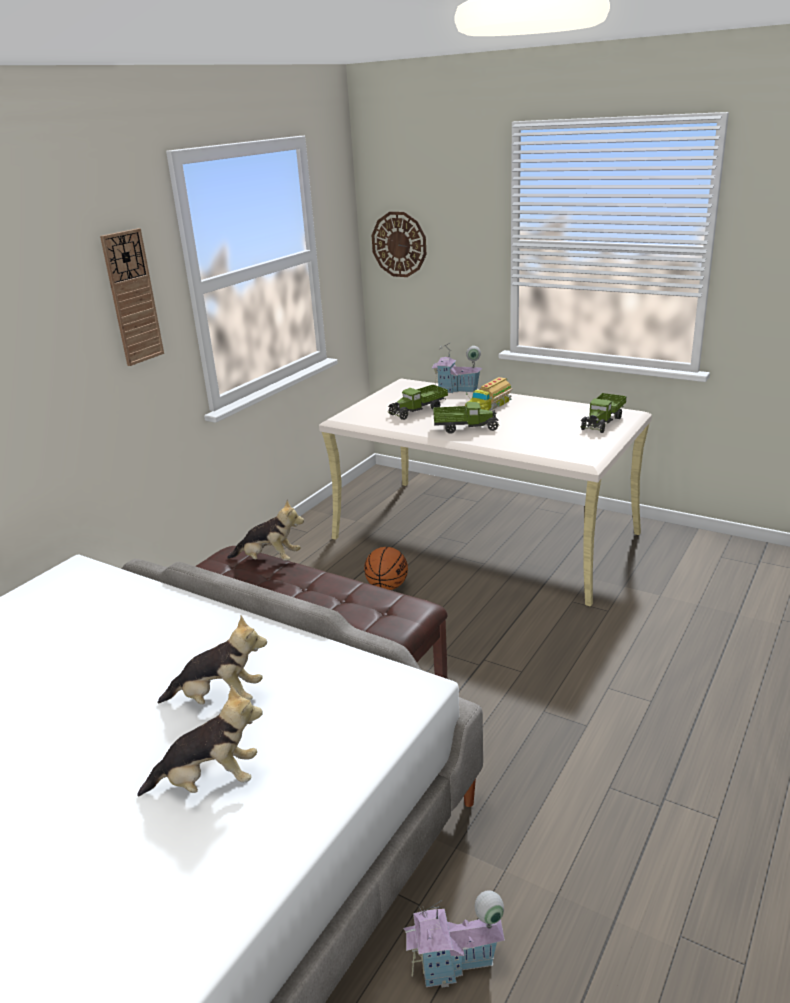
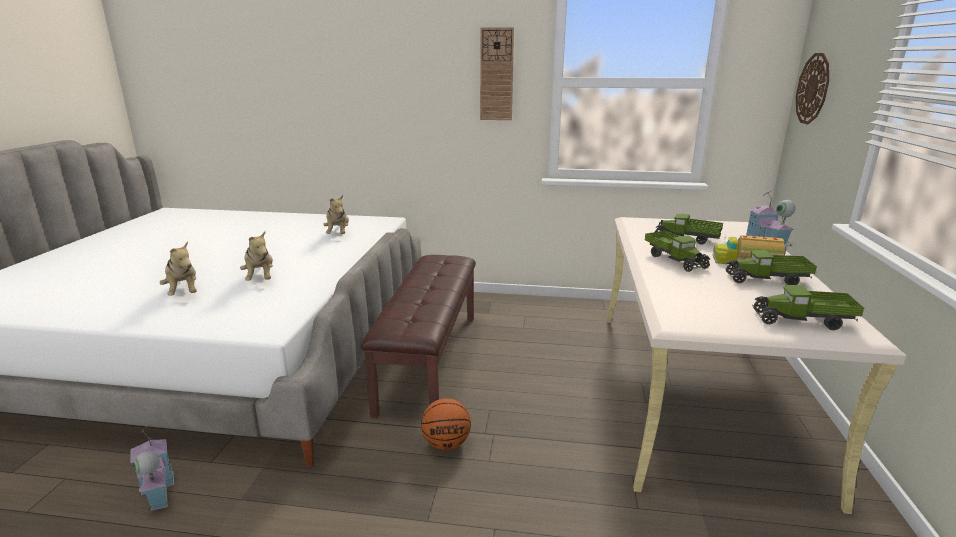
camera: 65 degrees right, 5 degrees down
plush toy [227,500,304,561] -> plush toy moved to [323,195,349,234]
basketball [364,547,408,590] -> basketball moved to [421,398,471,450]
none -> toy truck [725,250,817,285]

